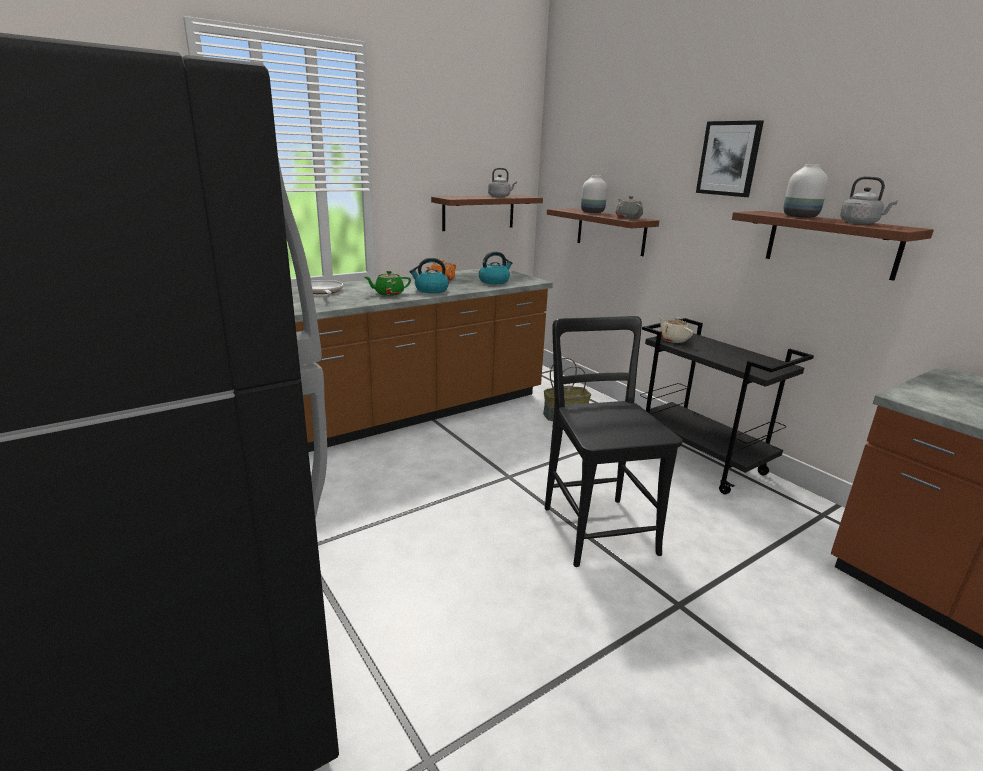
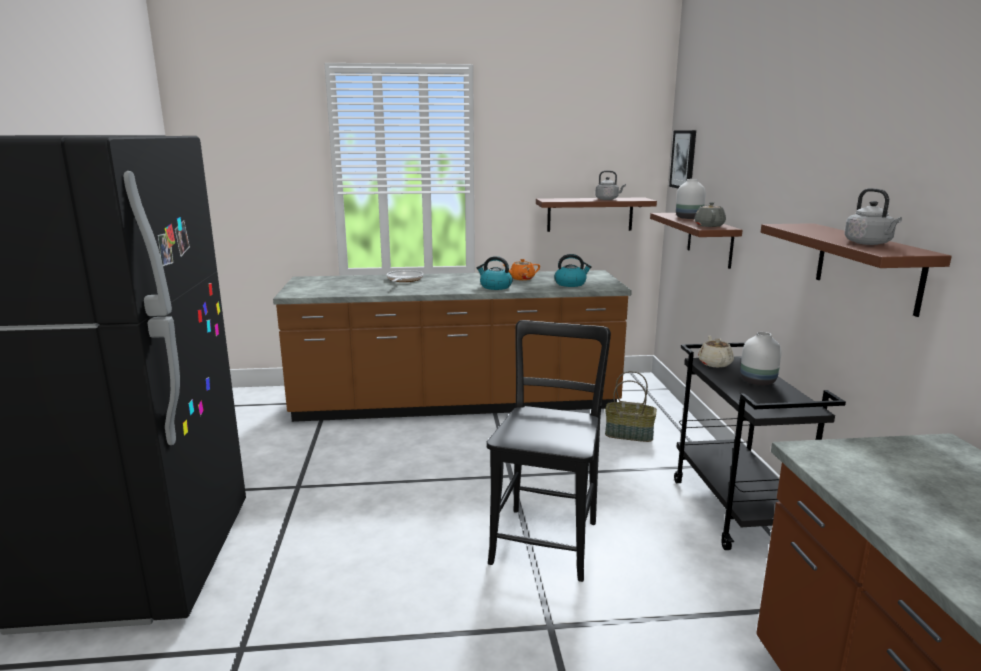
camera: 30 degrees right, 5 degrees down
green teapot [365,271,411,296] -> none
picture [696,120,764,197] -> picture moved to [669,130,696,189]
white vase [784,164,828,218] -> white vase moved to [740,332,781,385]

